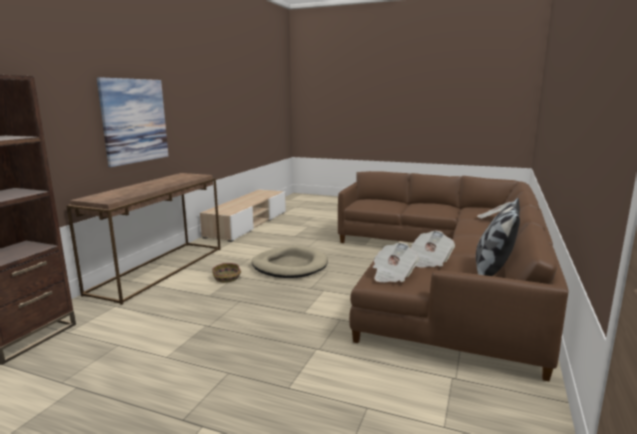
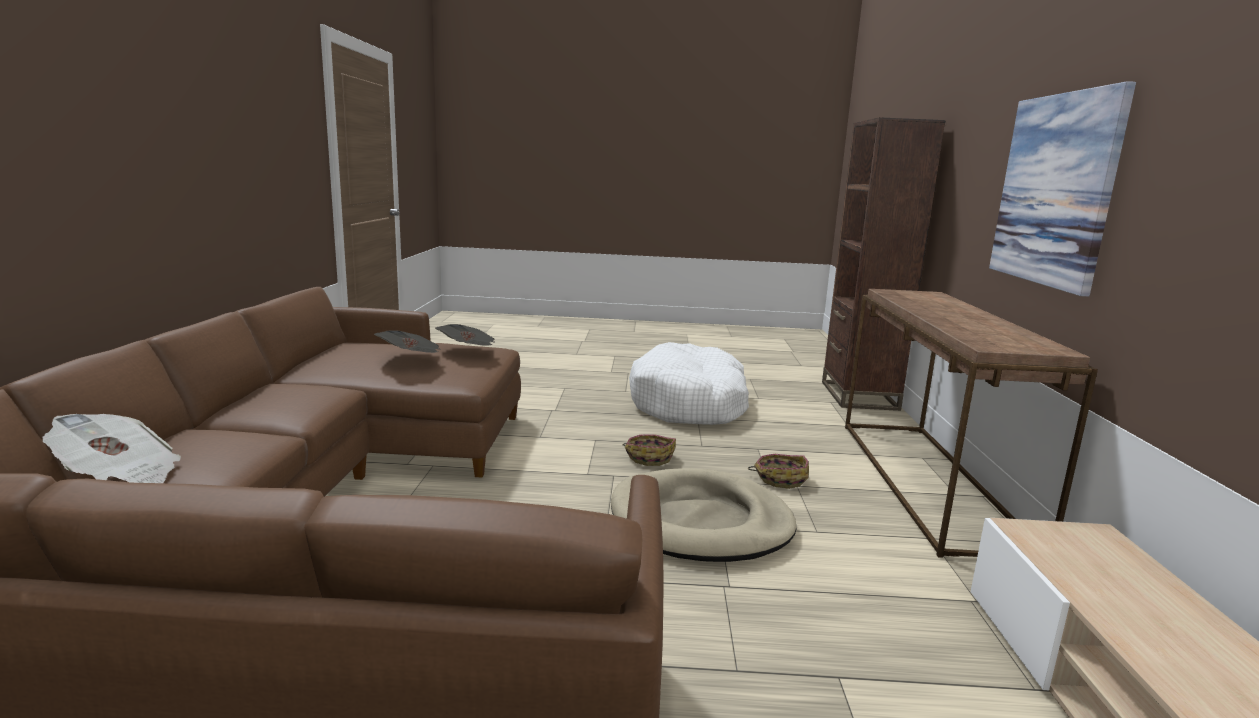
camera: 160 degrees right, 0 degrees up
pillow [476,198,520,276] -> none
none -> basket [622,434,676,466]
none -> white dog bed [629,342,749,425]

